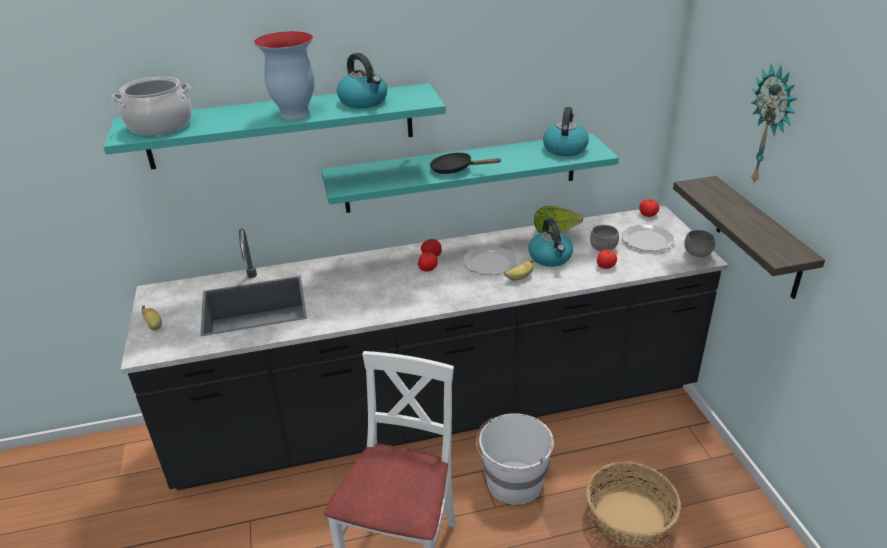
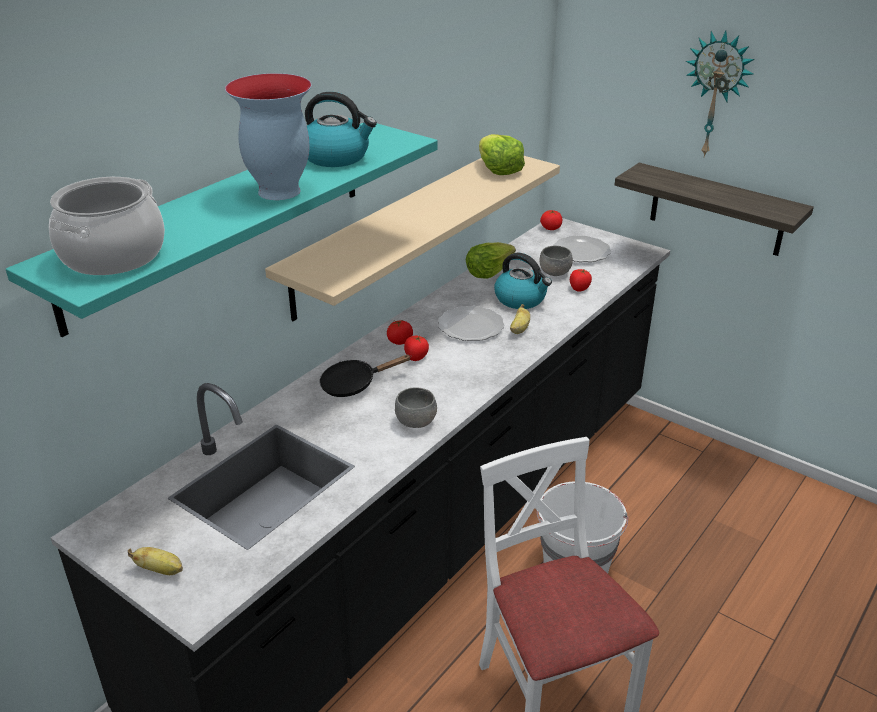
camera: 40 degrees left, 0 degrees up
turquoise shelf [321,133,619,213] -> beige shelf [265,156,560,321]
black frying pan [430,152,501,174] -> black frying pan moved to [320,354,411,397]
kettle [543,107,589,156] -> lettuce [479,134,525,175]
basket [586,462,681,546] -> none
grey bowl [684,230,715,257] -> grey bowl moved to [395,388,437,428]

